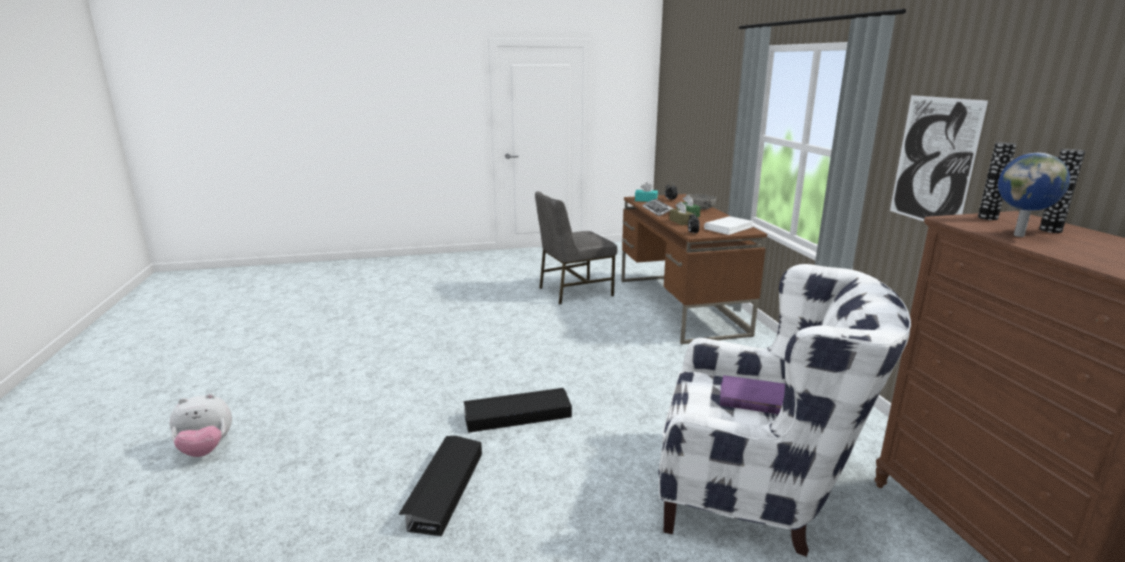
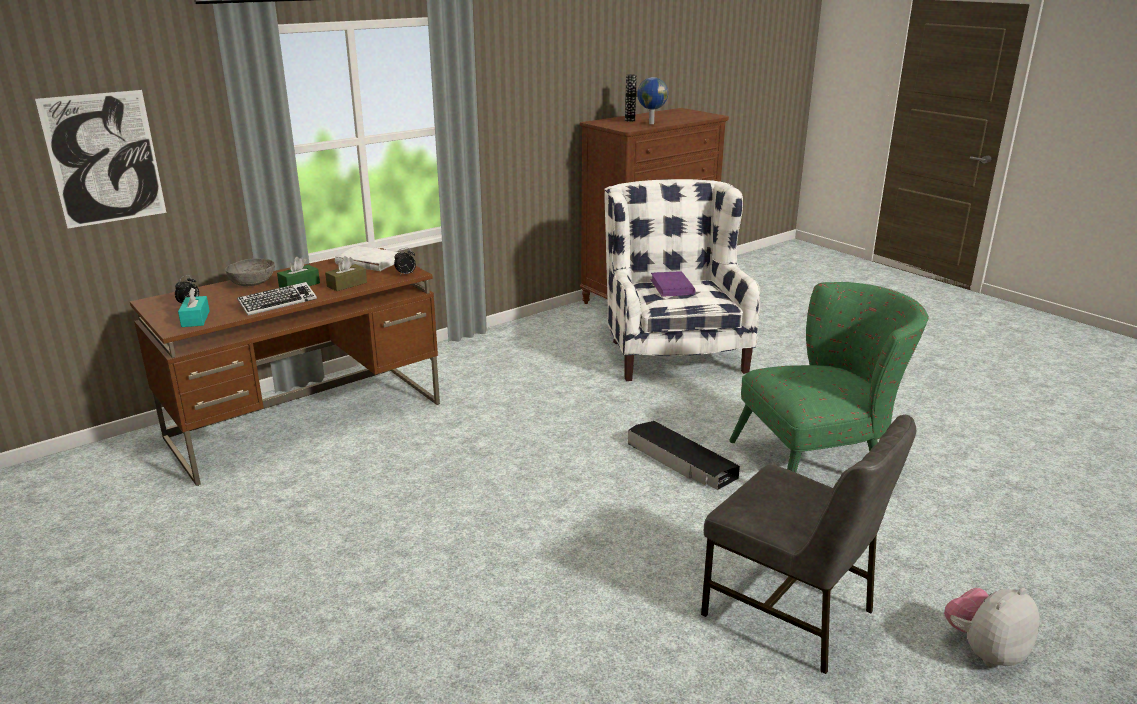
camera: 115 degrees left, 5 degrees up
plush toy [170,393,232,457] -> plush toy turned 75 degrees counterclockwise [944,588,1040,667]
black storage box [398,436,482,536] -> green armchair [729,282,929,472]
grey chair [535,191,617,305] -> grey chair moved to [701,415,916,674]
picture [890,95,988,221] -> picture moved to [35,90,166,228]
vase [978,142,1017,220] -> none

